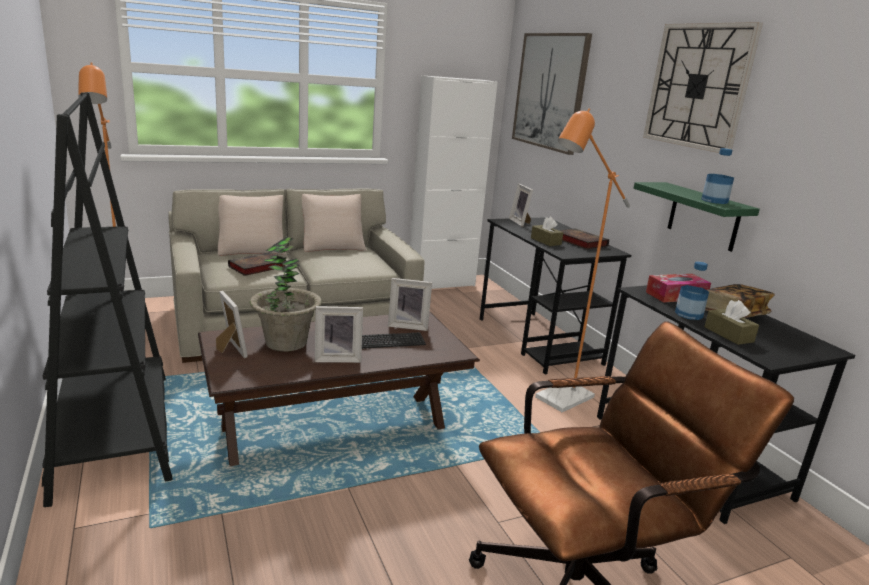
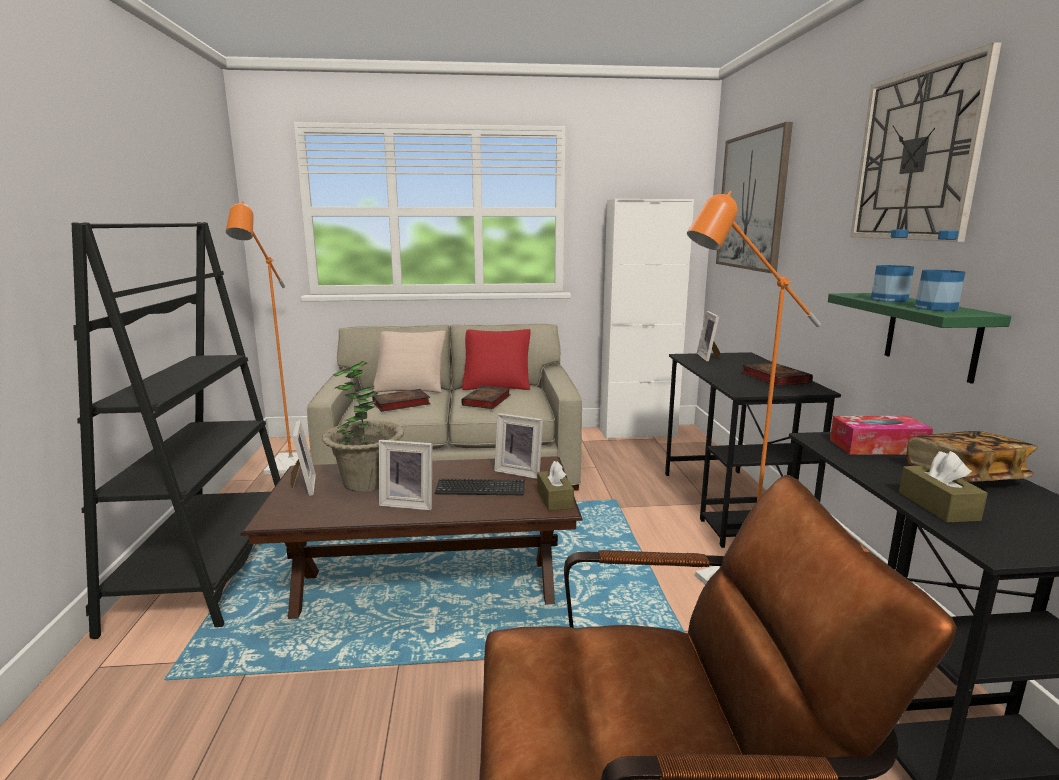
camera: 20 degrees right, 5 degrees down
beige pillow [302,194,366,252] -> red pillow [462,329,531,390]
brown tissue box [531,217,563,246] -> brown tissue box moved to [537,461,574,511]
bottle [675,261,709,320] -> bottle moved to [871,229,914,302]
none -> book [461,385,511,409]

